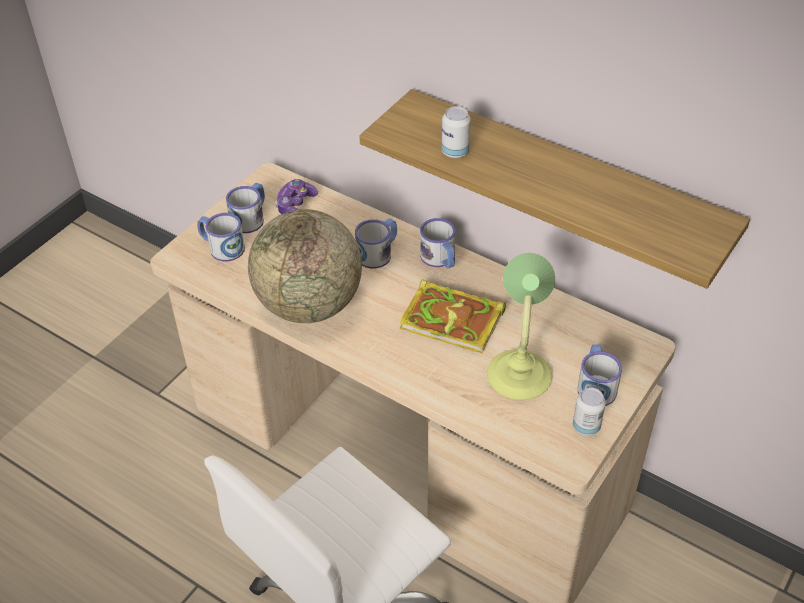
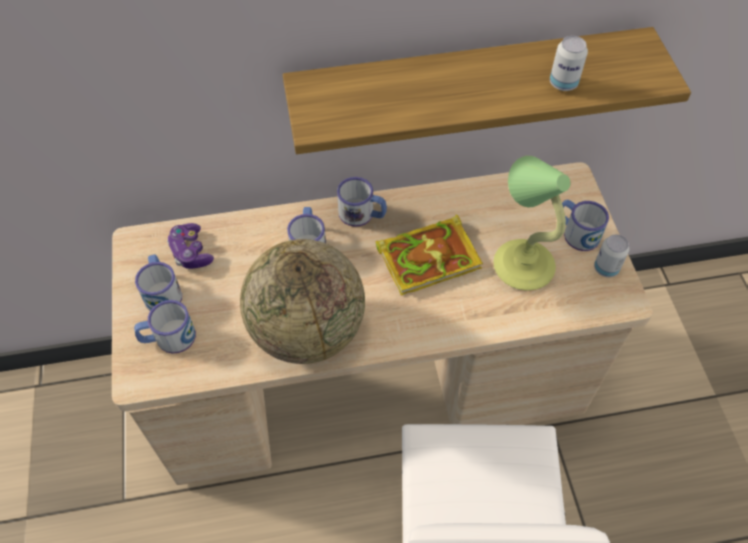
camera: 45 degrees left, 10 degrees up
can [442,106,471,158] -> can moved to [550,36,588,91]

